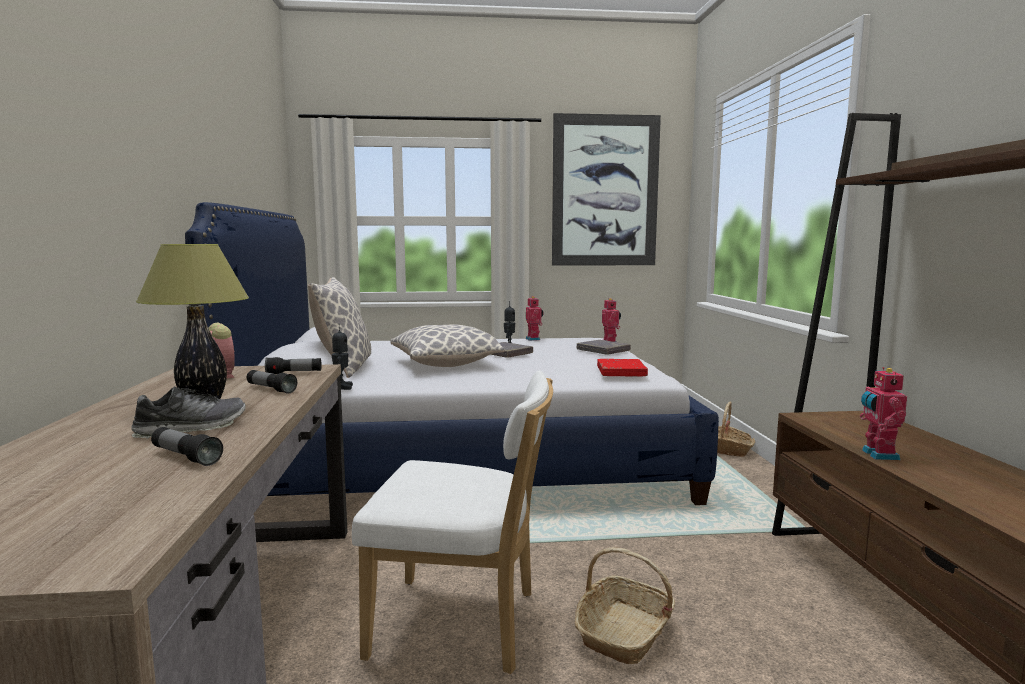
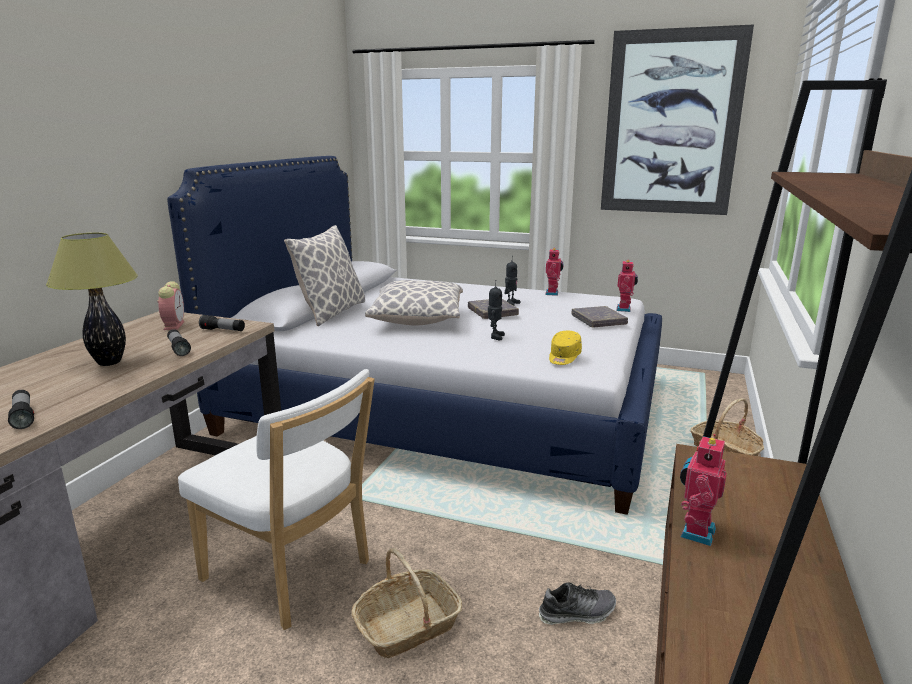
camera: 25 degrees right, 10 degrees up
shoe [131,387,246,439] -> shoe moved to [539,582,616,625]
toy robot [332,329,353,390] -> toy robot moved to [488,280,505,340]
red book [597,359,648,376] -> yellow cap [549,331,582,365]

